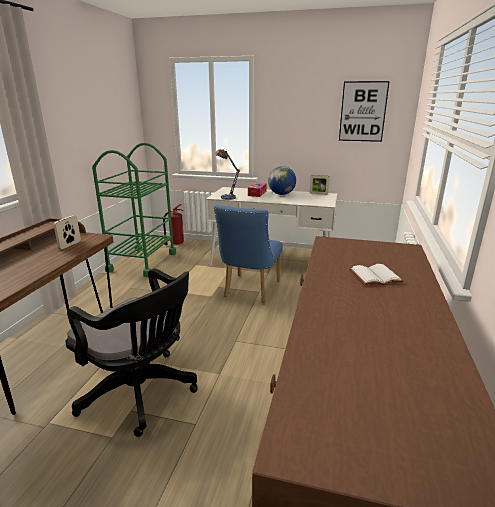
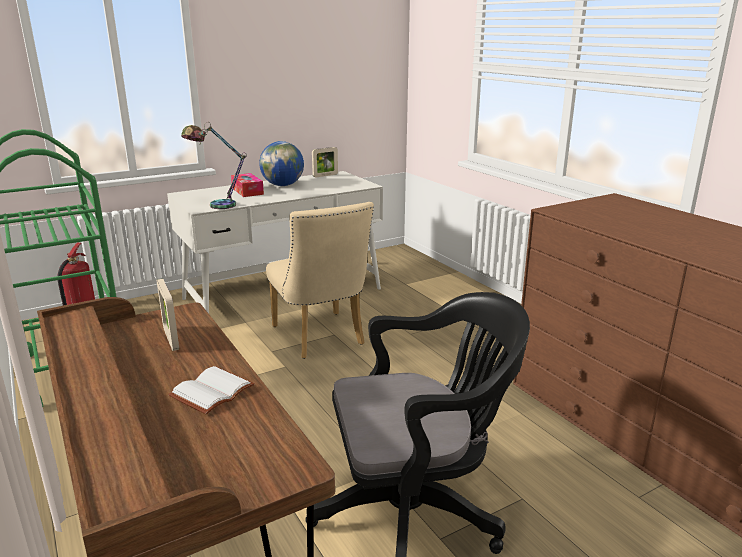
camera: 45 degrees left, 0 degrees up
blue chair [214,205,283,303] -> beige chair [266,202,374,359]
picture [339,81,390,142] -> none
white book [349,264,404,286] -> white book moved to [168,366,255,415]

